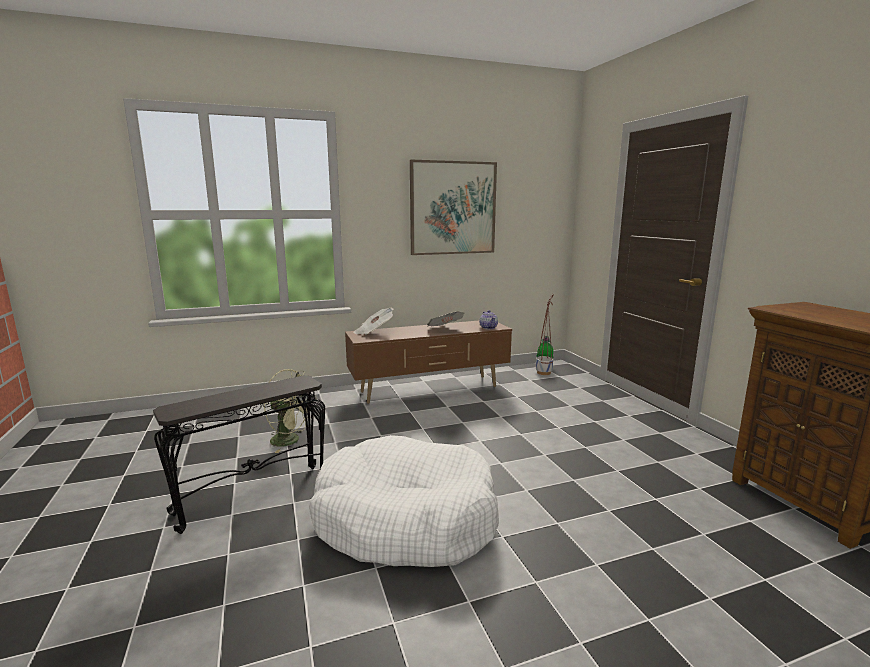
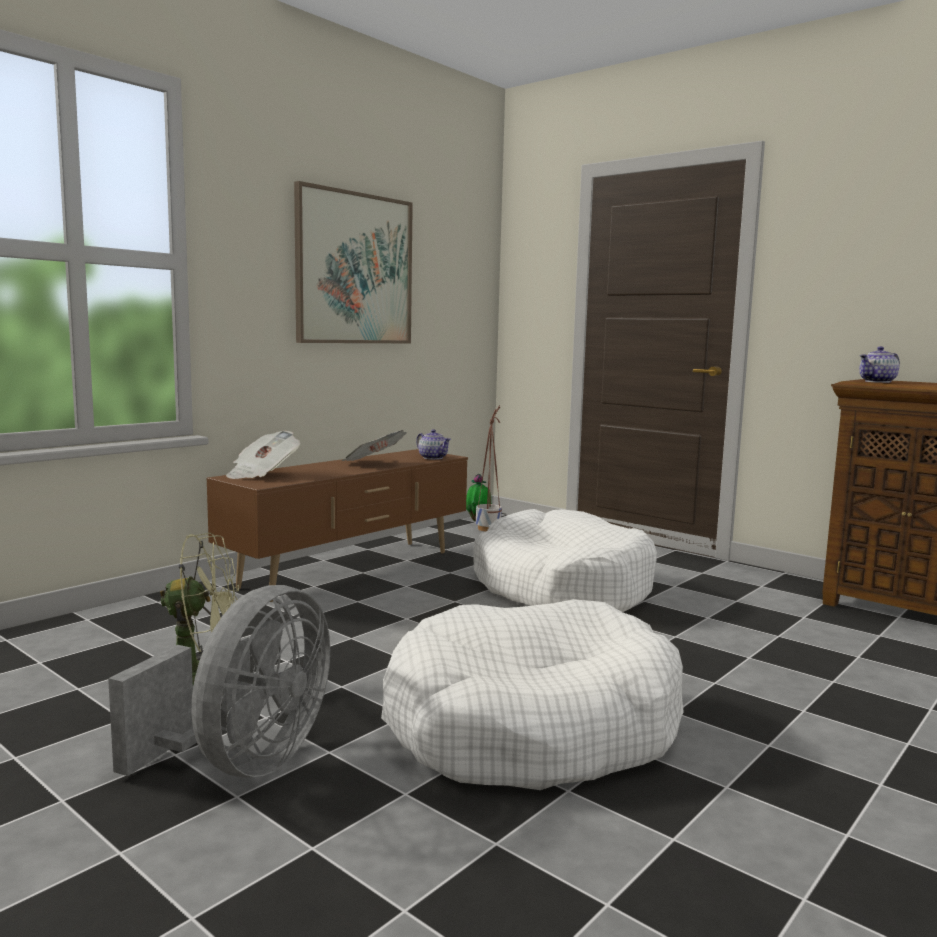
camera: 30 degrees left, 5 degrees down
black side table [153,376,325,534] -> grey fan [108,585,330,778]
none -> white dog bed [473,509,657,612]
none -> teapot [859,346,900,383]

